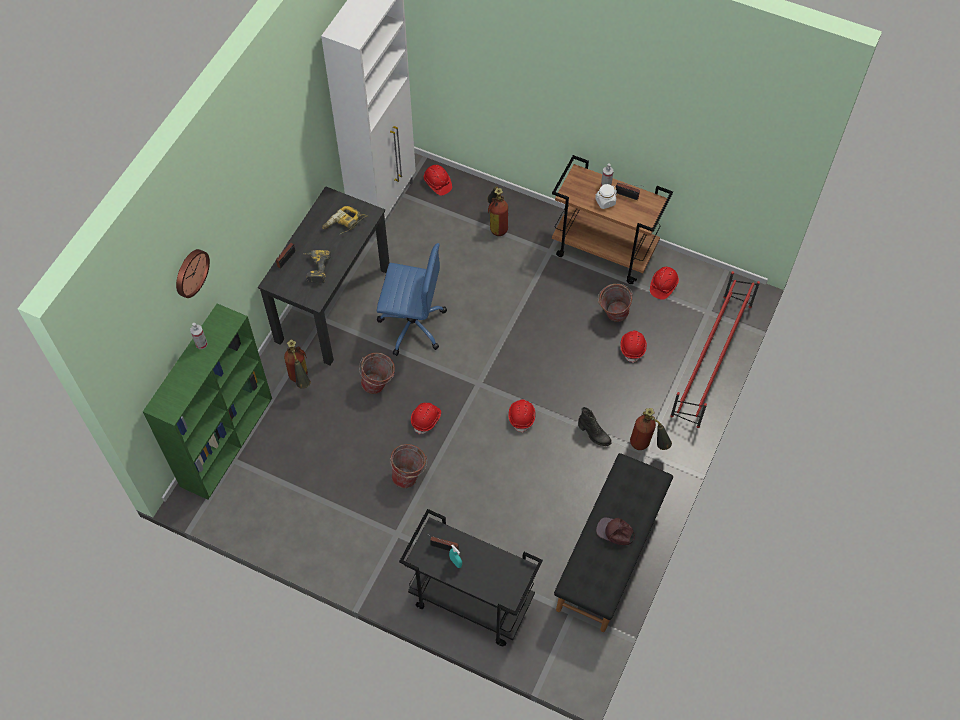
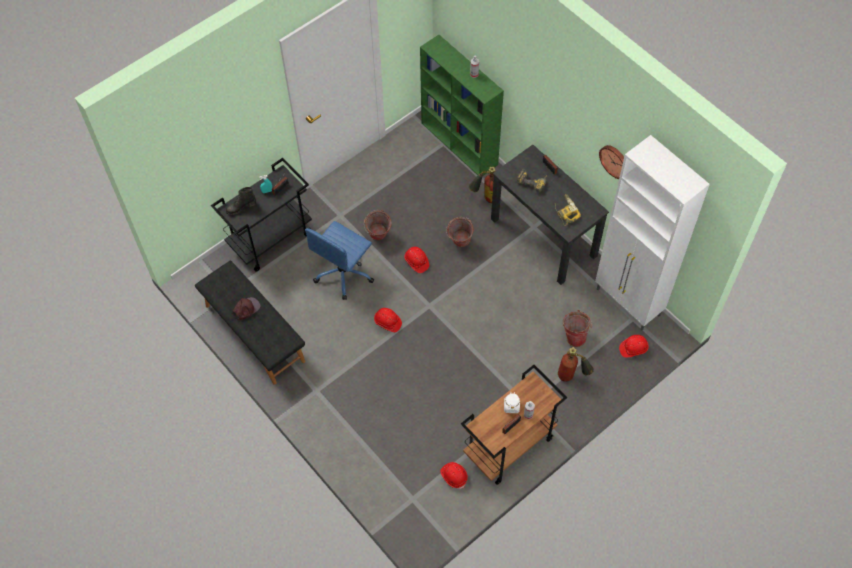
camera: 115 degrees right, 0 degrees up
wall clock [176,249,210,298] -> wall clock moved to [599,145,624,179]
blue office chair [377,243,447,356] -> blue office chair moved to [305,221,374,300]
black boot [578,407,612,446] -> black boot moved to [226,187,256,215]
bucket [598,284,633,322] -> bucket moved to [563,310,592,347]
red hard hat [620,331,647,363] -> none
fire extinguisher [630,408,672,450] -> none
red shoe rack [670,271,760,428] -> none

